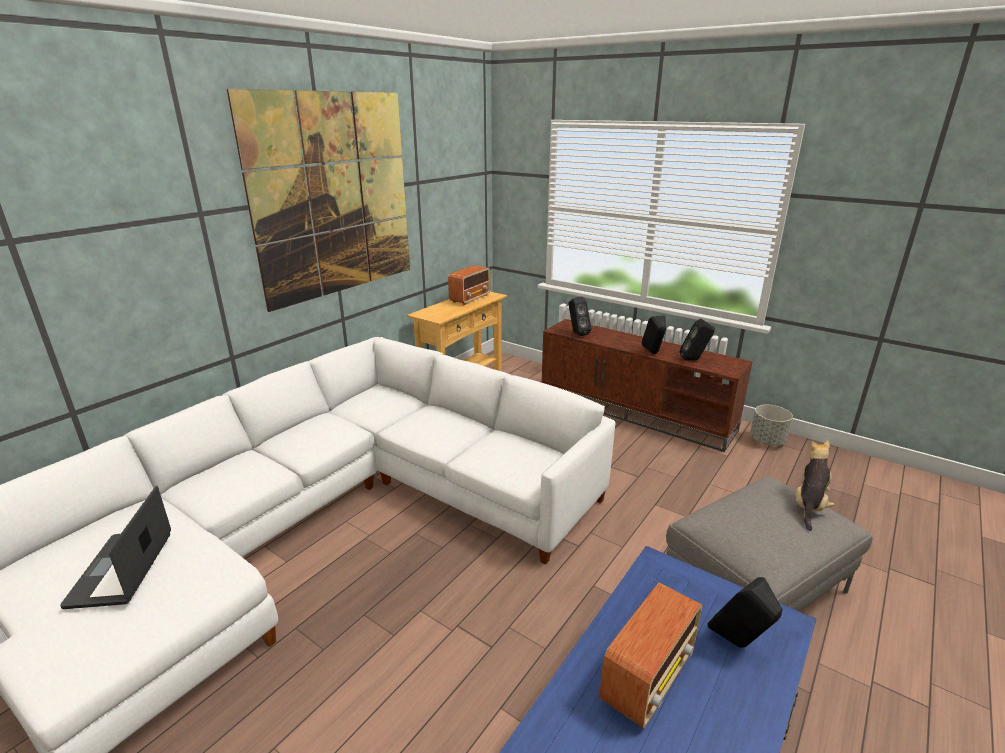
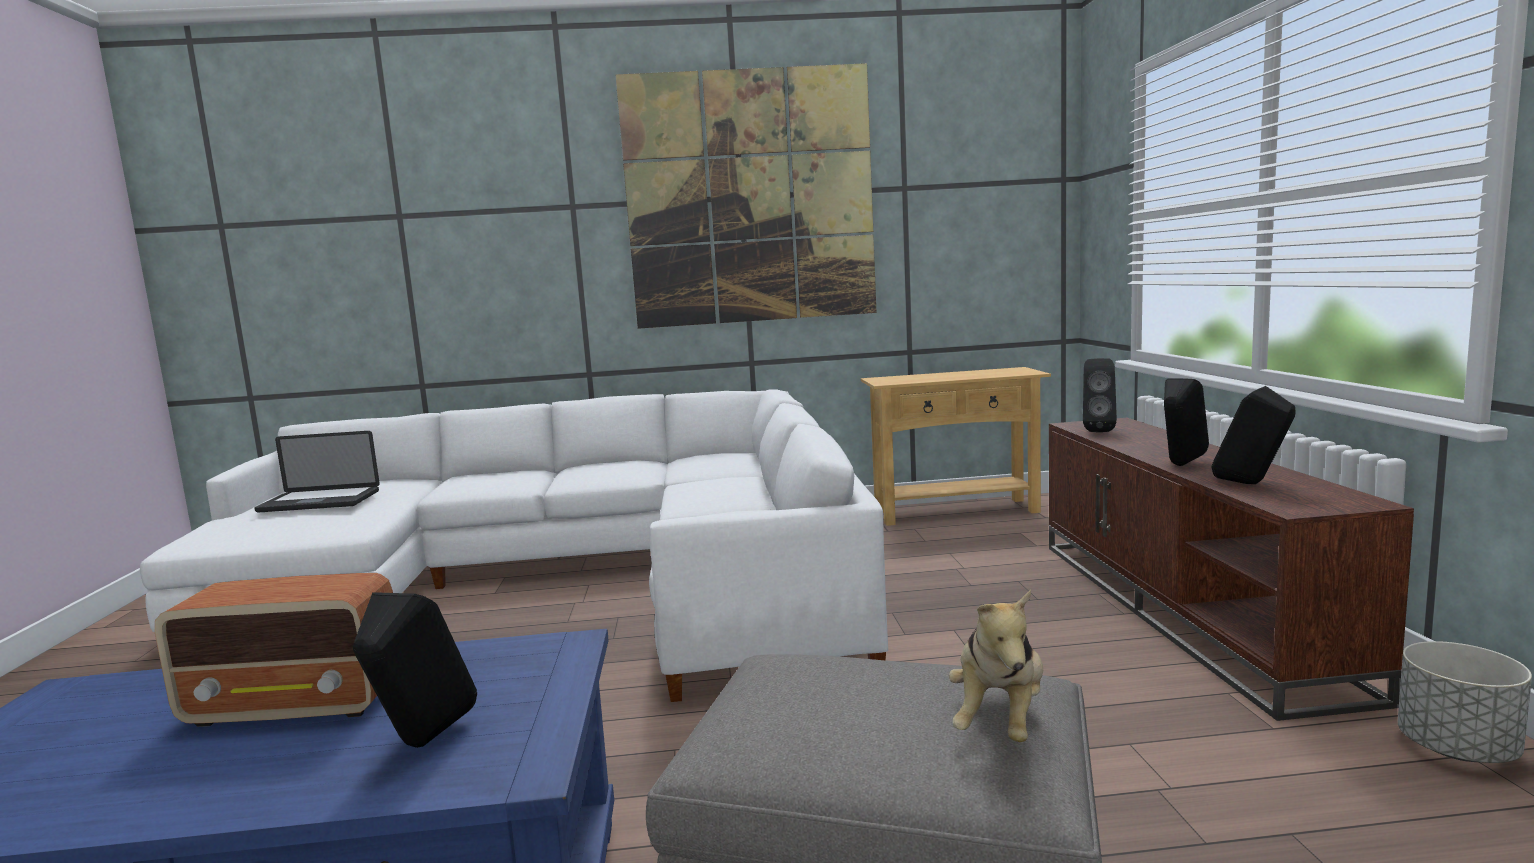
camera: 50 degrees right, 15 degrees down
laptop [60,486,171,609] -> laptop turned 135 degrees counterclockwise [254,431,380,512]
radio [448,265,490,305] -> none
plush toy [795,441,835,531] -> plush toy turned 120 degrees clockwise [949,590,1043,742]

